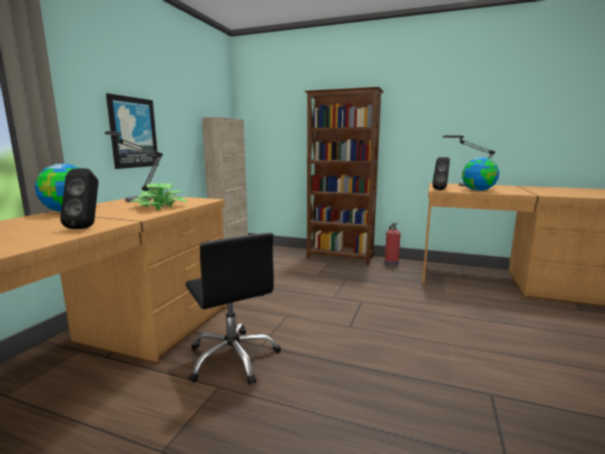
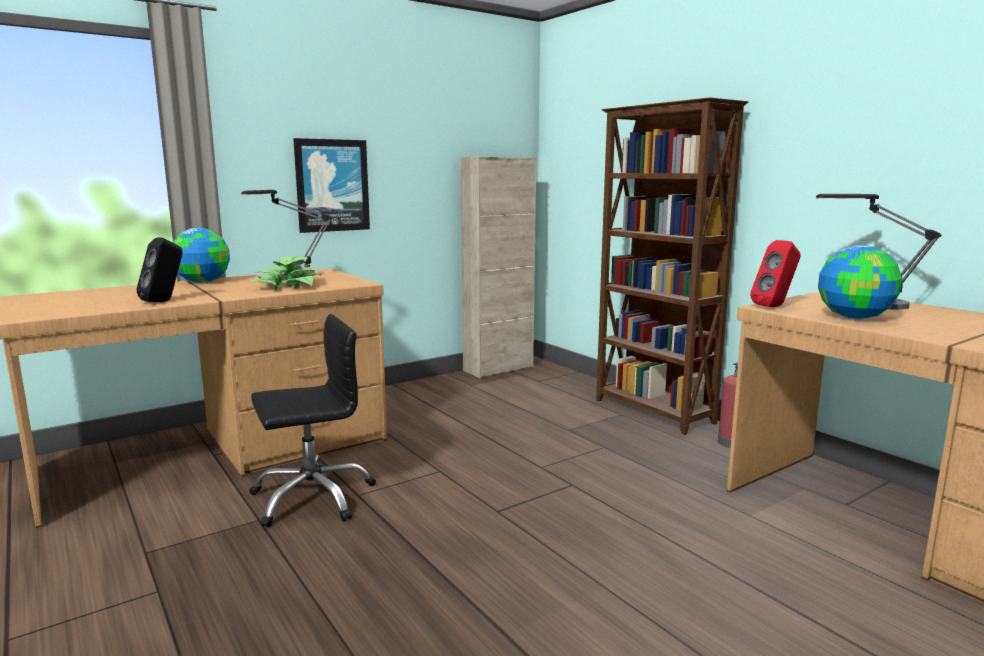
camera: 35 degrees right, 0 degrees up
black office chair [186,233,281,385] -> black office chair turned 120 degrees counterclockwise [249,314,376,528]
black speaker [432,157,450,190] -> red speaker [750,240,801,307]

